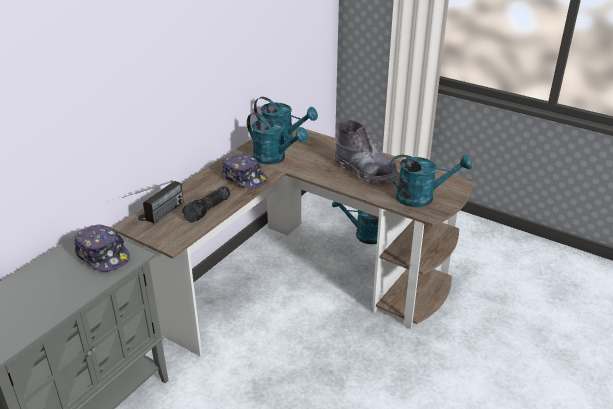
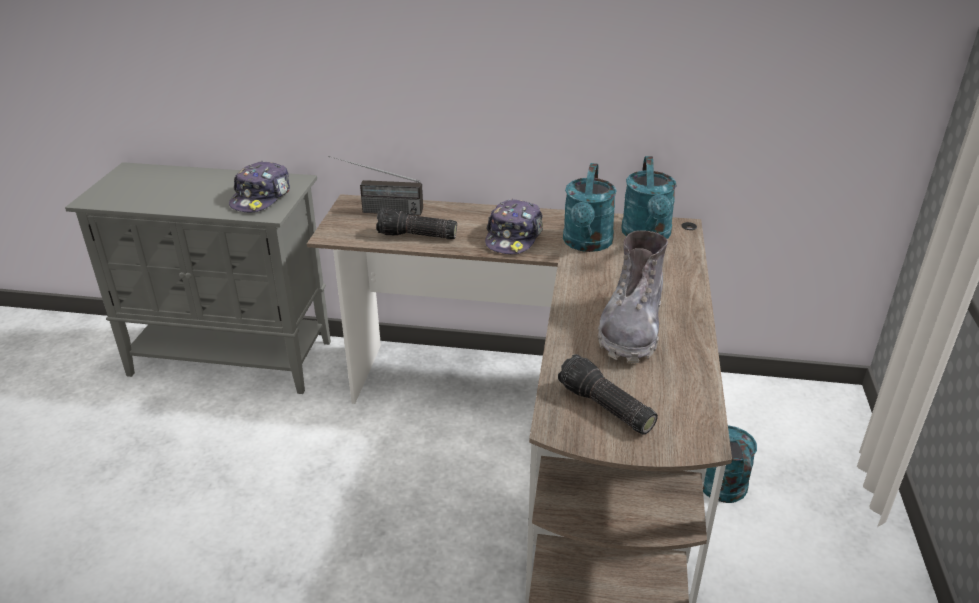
camera: 65 degrees right, 0 degrees up
turquoise watering can [389,154,472,207] -> flashlight [558,354,658,435]

